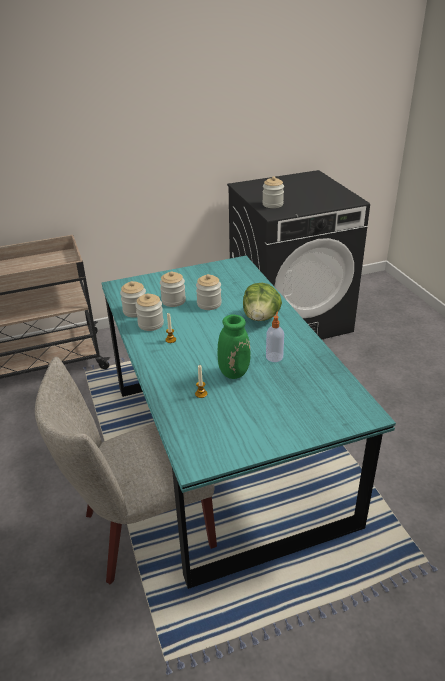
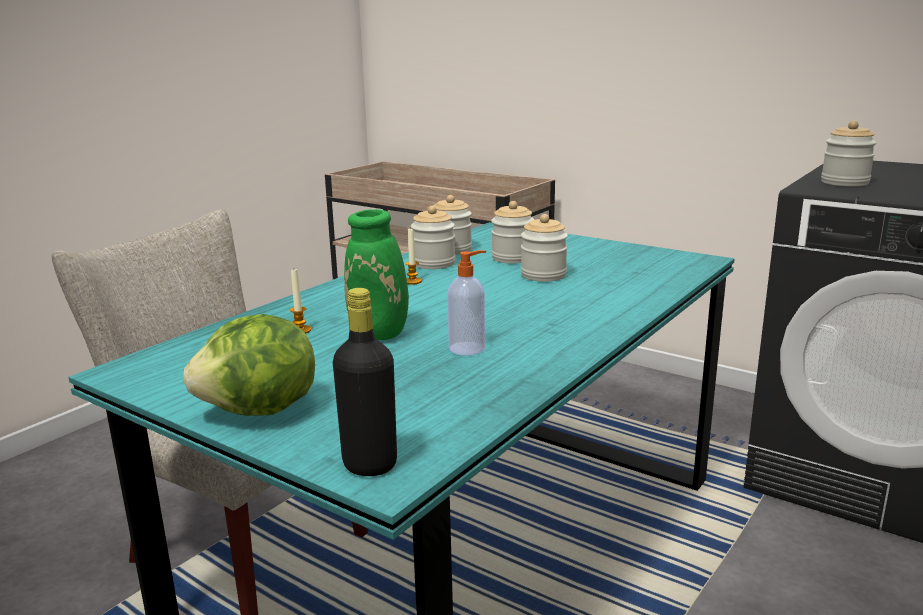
camera: 55 degrees right, 15 degrees down
lettuce [243,283,282,321] -> lettuce moved to [183,314,315,416]
none -> black bottle [333,288,397,476]

